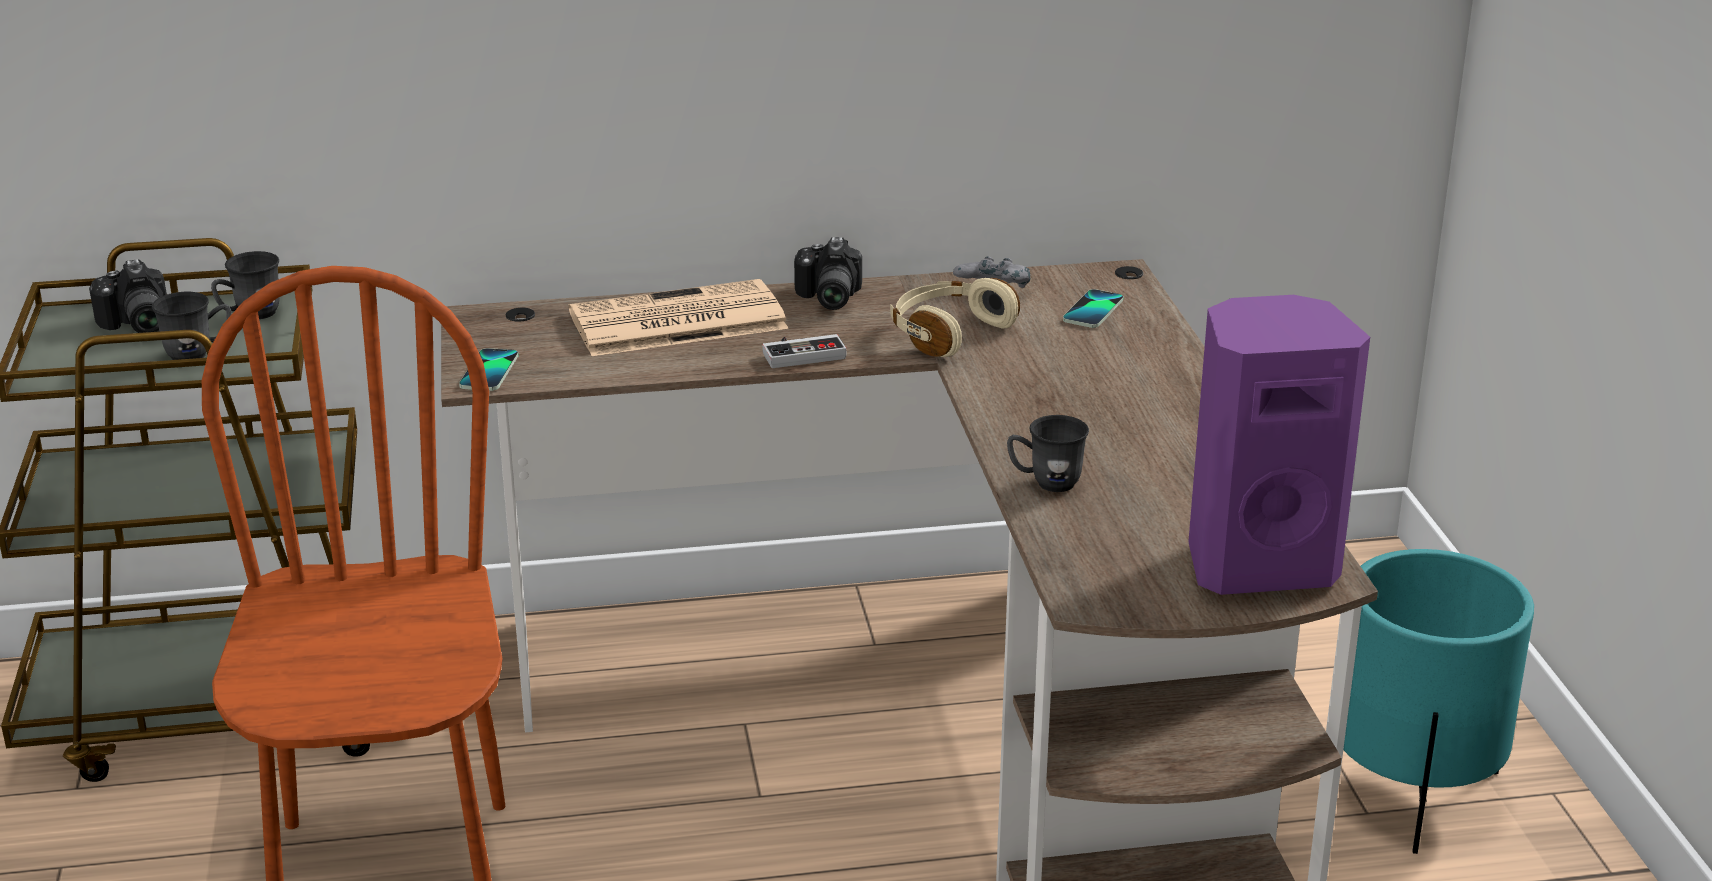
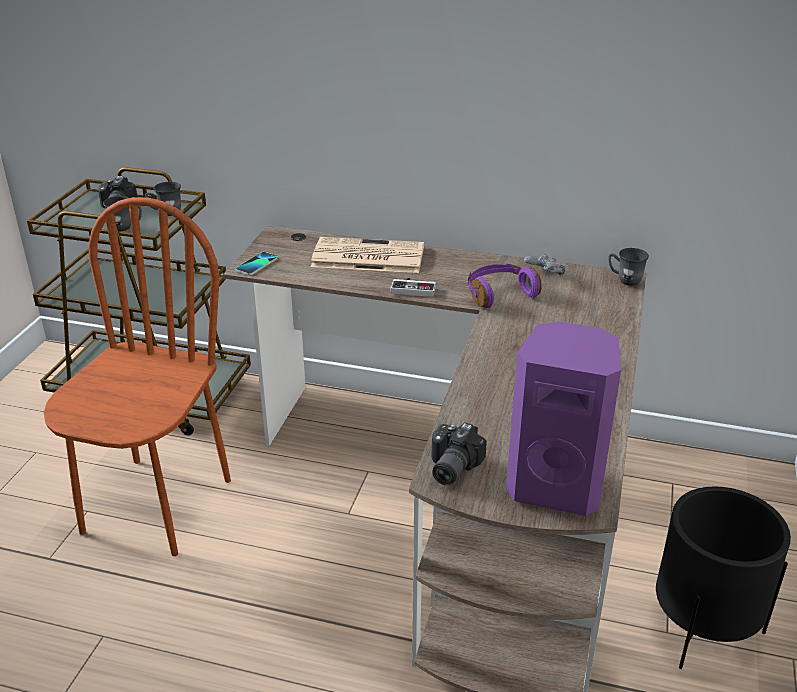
camera: 25 degrees right, 5 degrees up
camera [794,237,862,310] -> camera moved to [432,423,487,485]
beige headphones [890,278,1020,357] -> purple headphones [468,264,542,308]
grey mug [1007,415,1089,492] -> grey mug moved to [608,248,649,286]
phone [1063,289,1123,328] -> none
turquoise planter [1343,549,1534,854] -> black planter [656,486,791,669]

